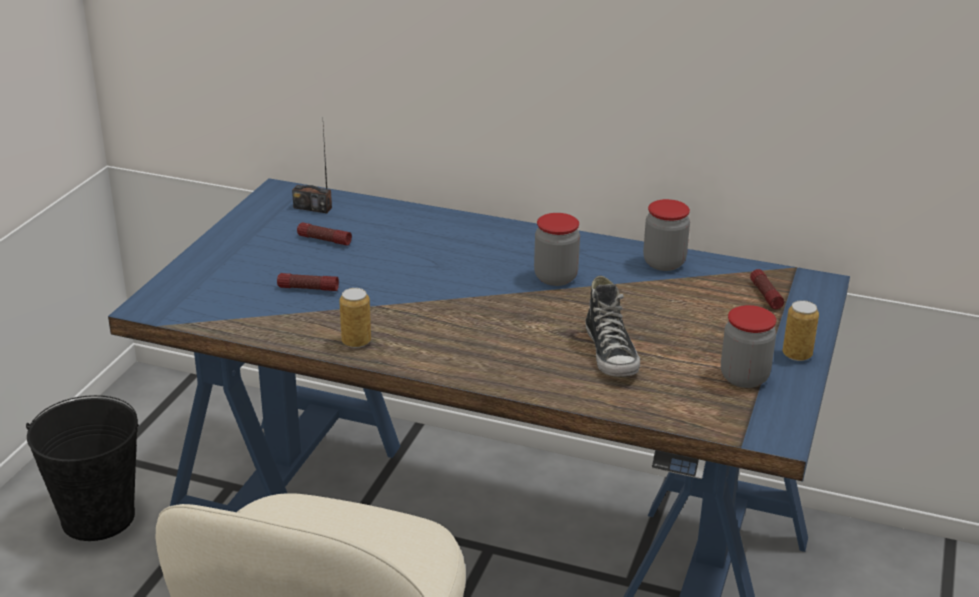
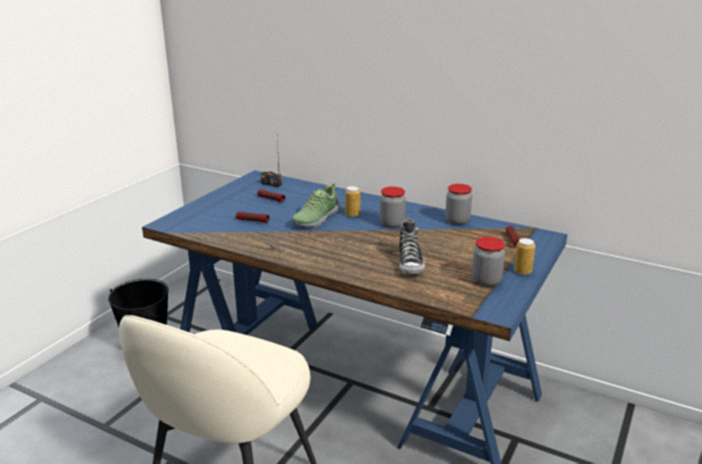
camera: 10 degrees right, 5 degrees down
can [339,288,371,348] -> can moved to [345,186,360,217]
none -> shoe [291,184,340,227]

